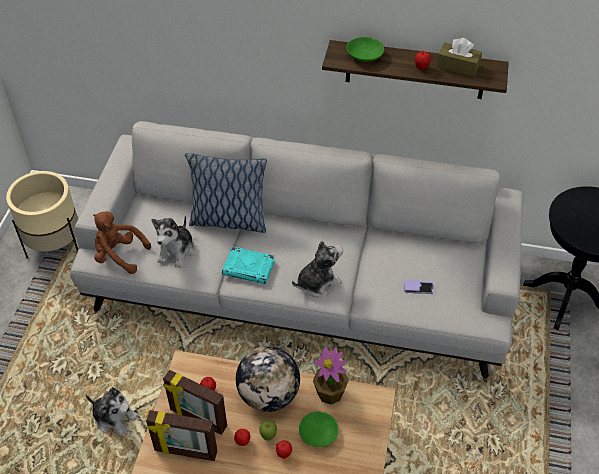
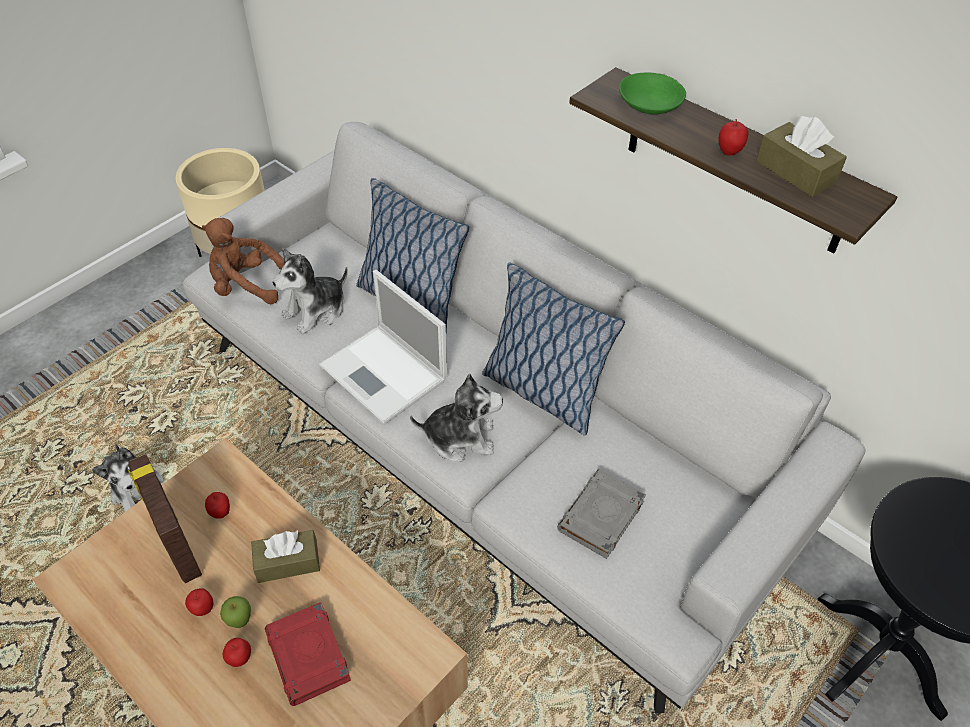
camera: 30 degrees right, 0 degrees up
brown plush toy [93,211,151,274] -> brown plush toy turned 45 degrees counterclockwise [202,218,285,304]
picture frame [146,410,217,461] -> none
turquoise book [222,247,275,284] -> laptop [319,270,447,424]
globe [236,346,300,412] -> brown tissue box [251,530,320,583]
green bowl [299,411,338,447] -> red book [265,602,351,706]
potted plant [313,347,349,404] -> none
phone [404,280,434,294] -> grey book [557,469,646,559]
none -> pillow [482,262,625,435]

